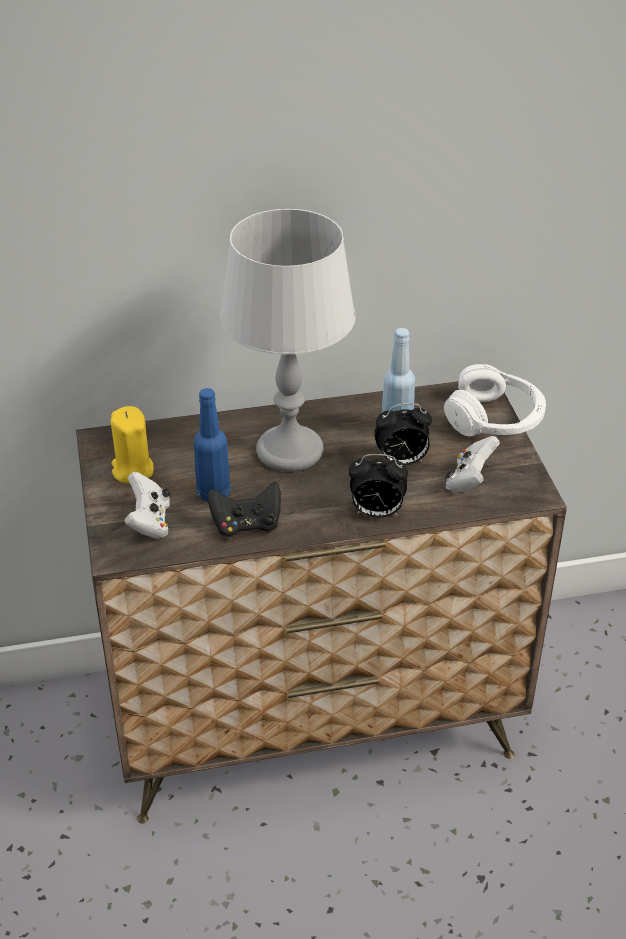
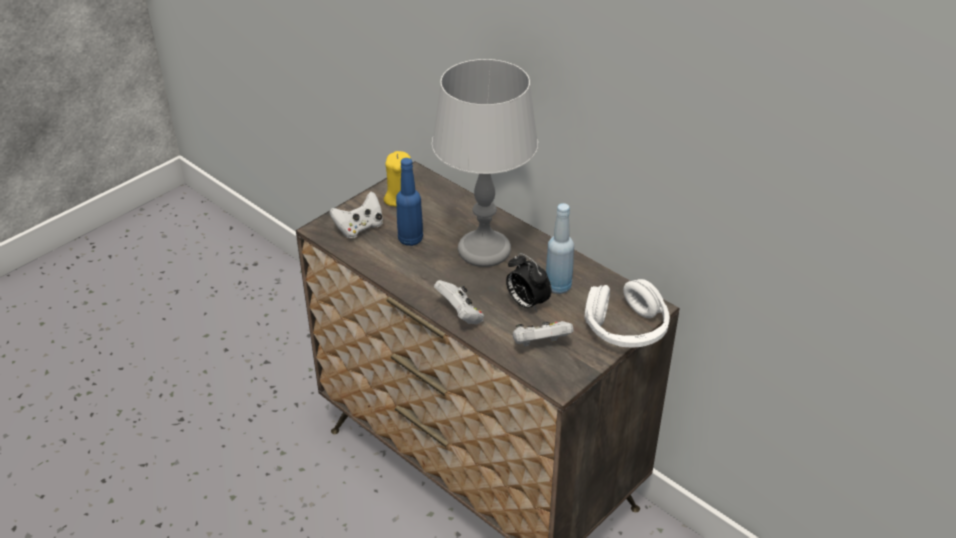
camera: 55 degrees right, 0 degrees up
black game controller [208,482,281,537] -> none
alarm clock [349,454,408,518] -> white game controller [434,280,484,324]

